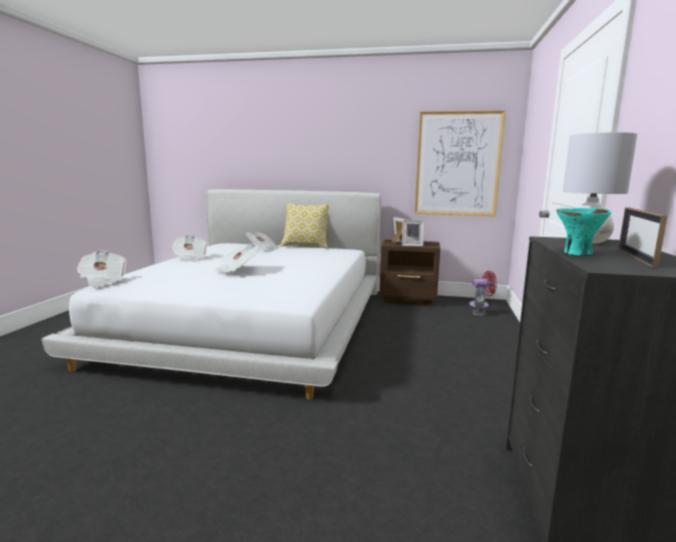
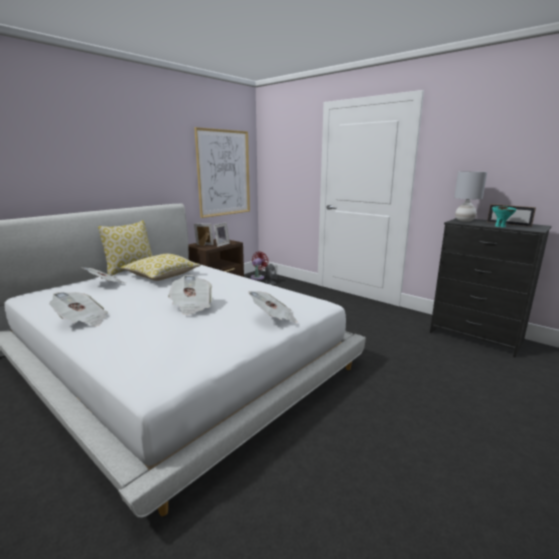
camera: 60 degrees left, 5 degrees up
newspaper [76,251,127,287] -> newspaper moved to [248,291,297,323]
none -> pillow [121,254,201,281]

